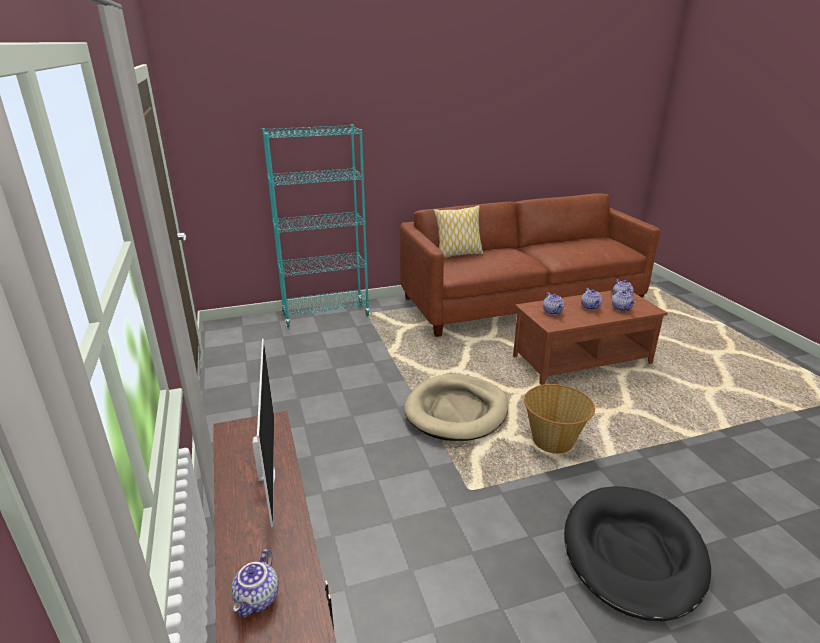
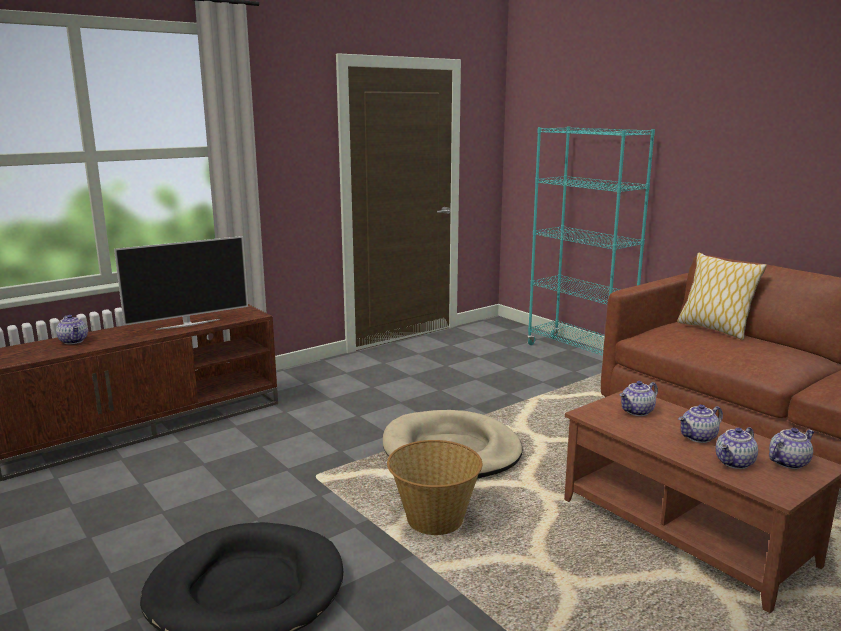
camera: 70 degrees right, 10 degrees down
teapot [231,549,279,617] -> teapot turned 120 degrees counterclockwise [56,315,88,344]

